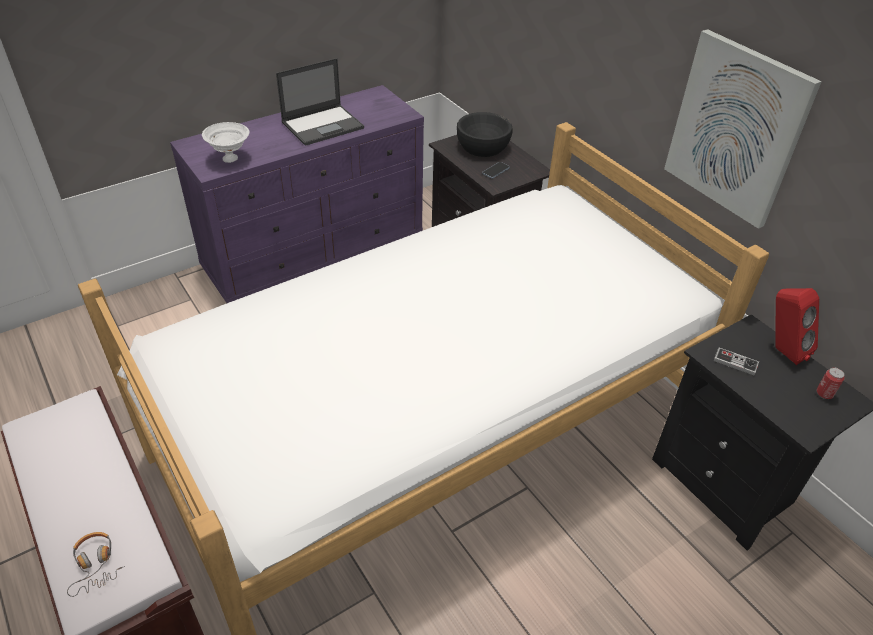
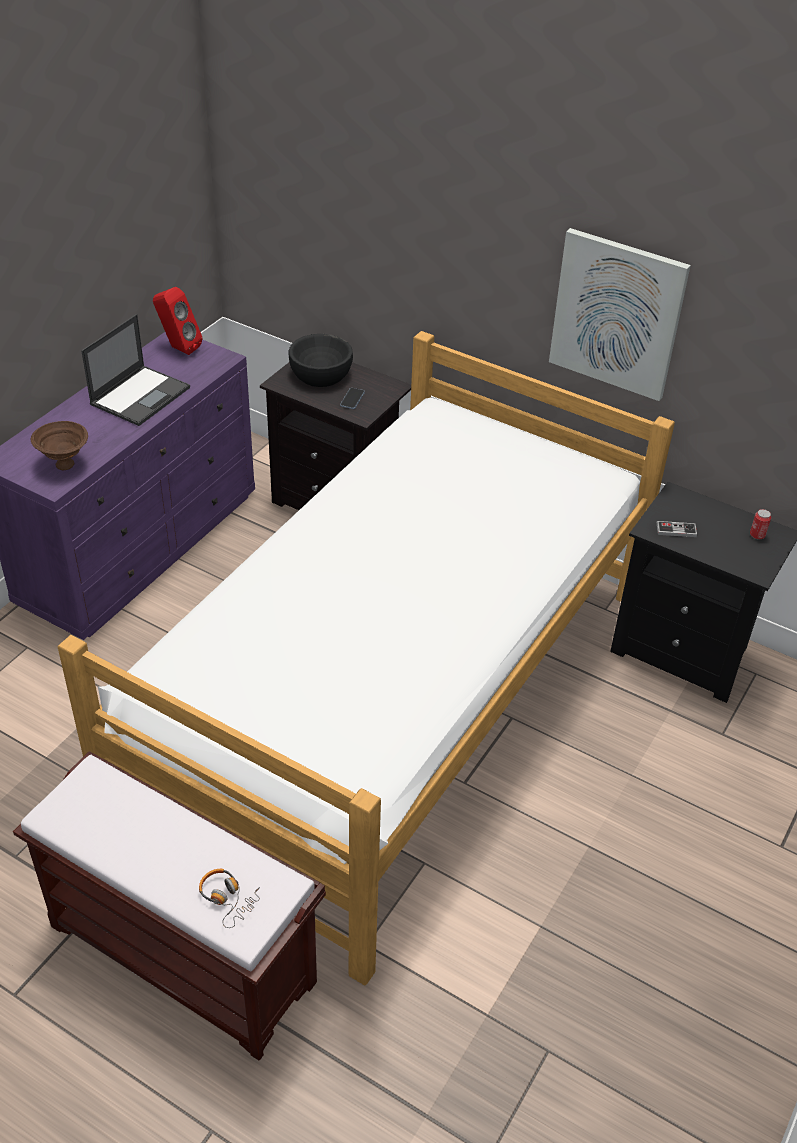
camera: 25 degrees left, 0 degrees up
white bowl [202,122,249,163] -> brown bowl [31,421,88,471]
red speaker [775,288,819,365] -> red speaker moved to [153,287,202,355]

